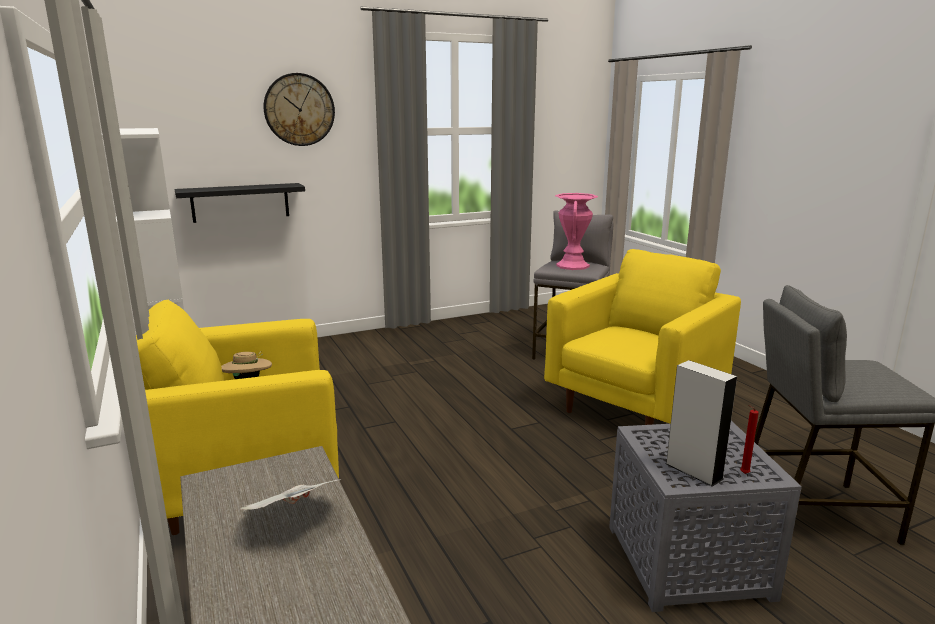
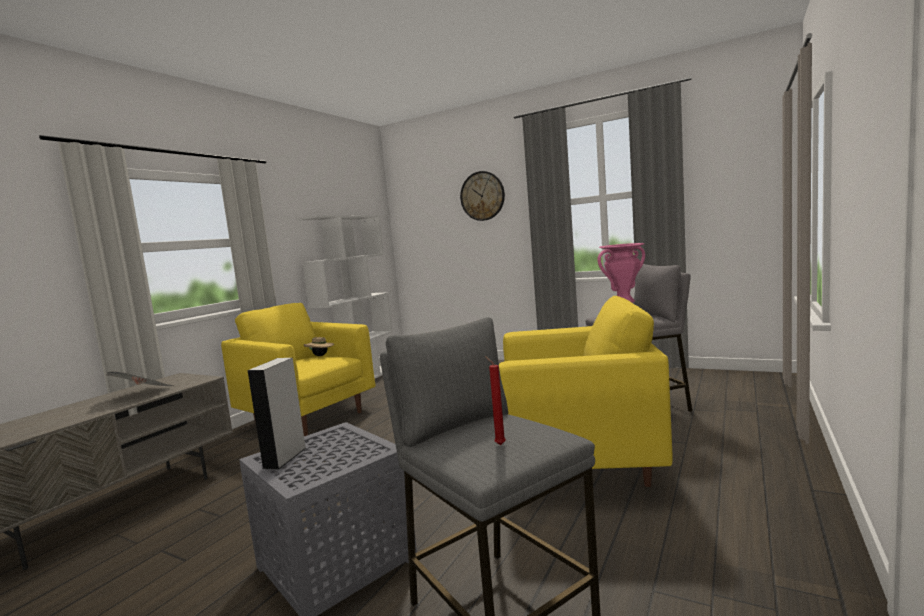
camera: 55 degrees right, 10 degrees down
black shelf [175,183,305,223] -> none
red candle [740,405,759,474] -> red candle moved to [485,356,506,445]

